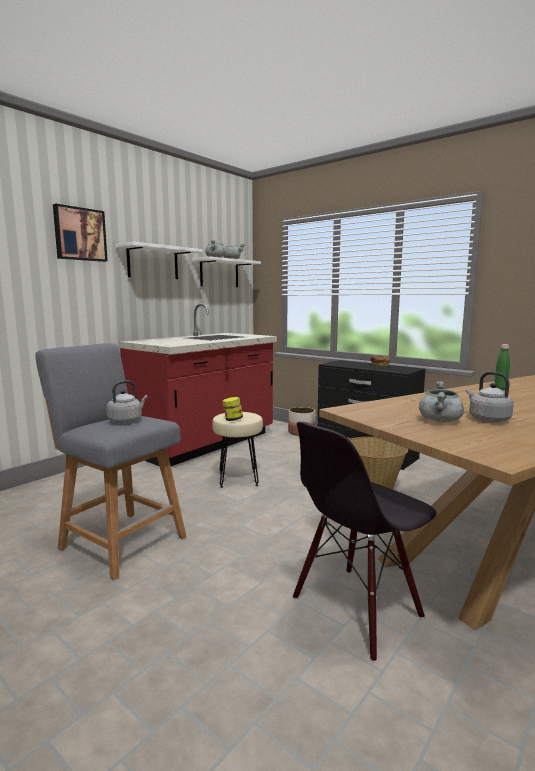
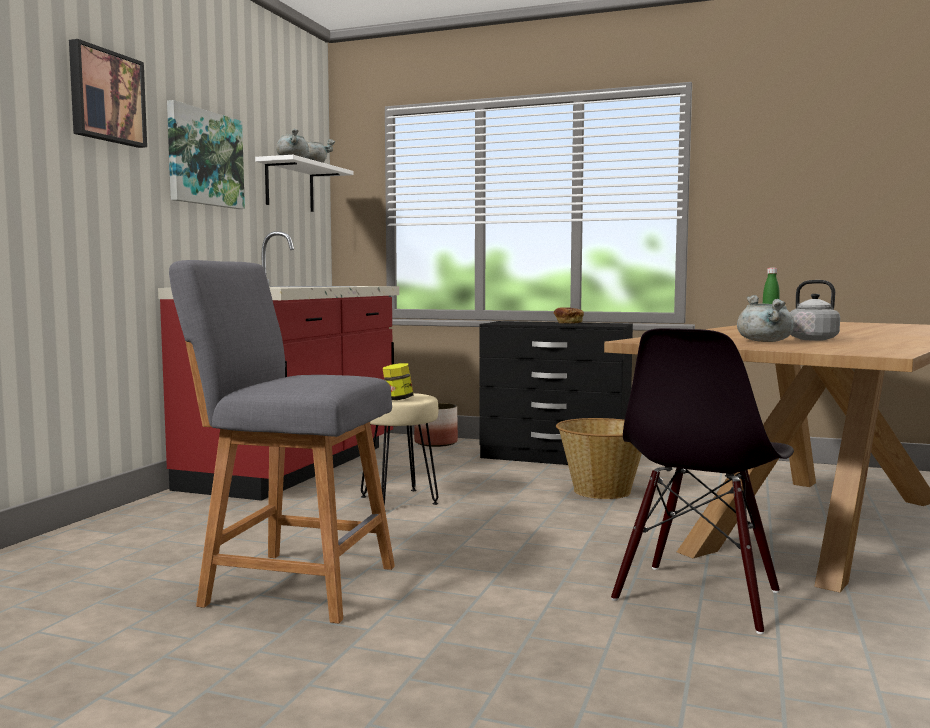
camera: 20 degrees left, 5 degrees down
grey kettle [106,380,148,423] -> none
white shelf [116,242,203,279] -> picture [167,100,245,209]

